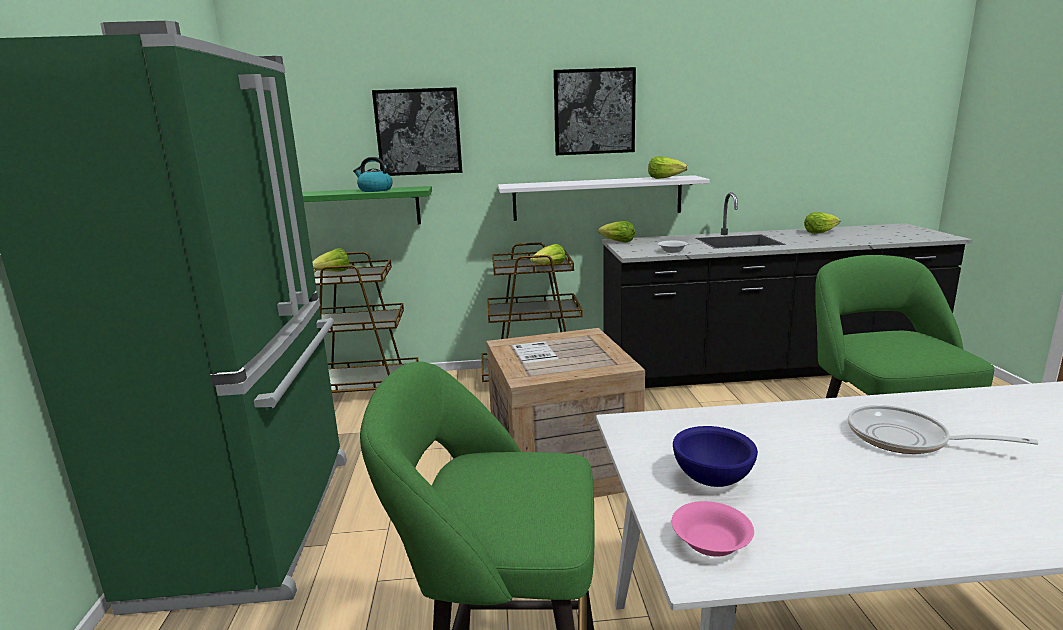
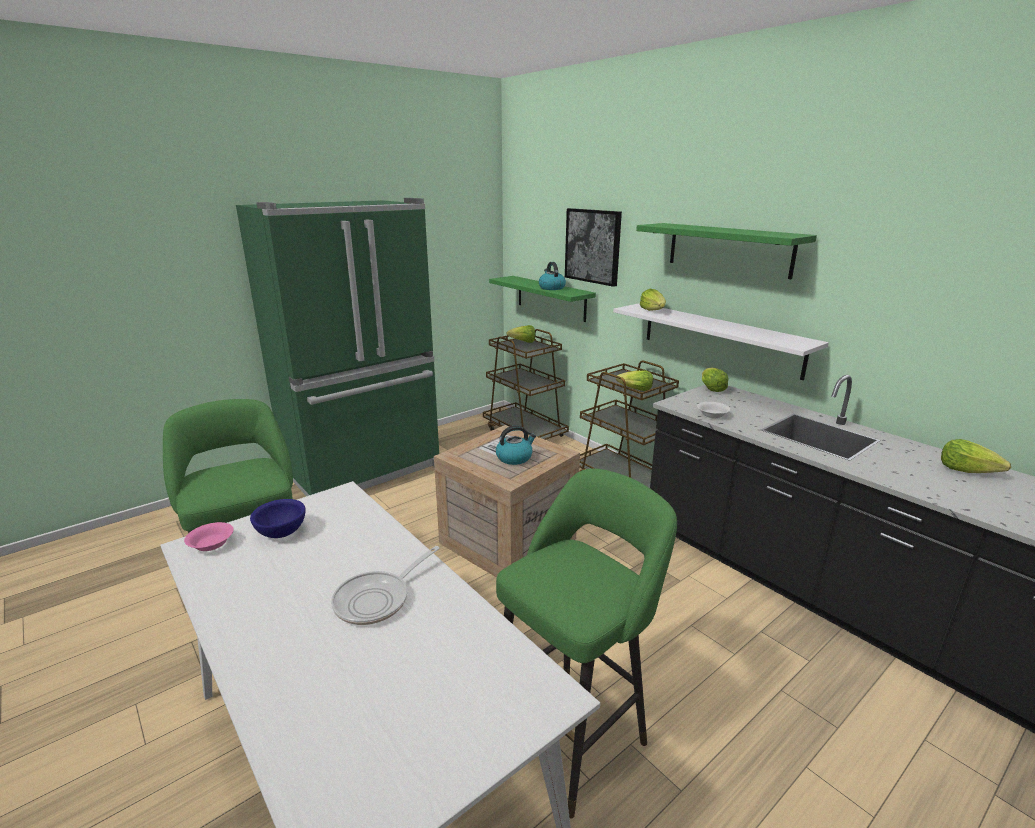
camera: 55 degrees right, 5 degrees up
picture [553,67,636,155] -> green shelf [636,223,817,279]
lettuce [648,156,688,179] -> lettuce moved to [640,289,666,311]
frying pan [848,405,1038,454] -> frying pan turned 135 degrees counterclockwise [331,546,440,625]
none -> kettle [496,425,536,465]

